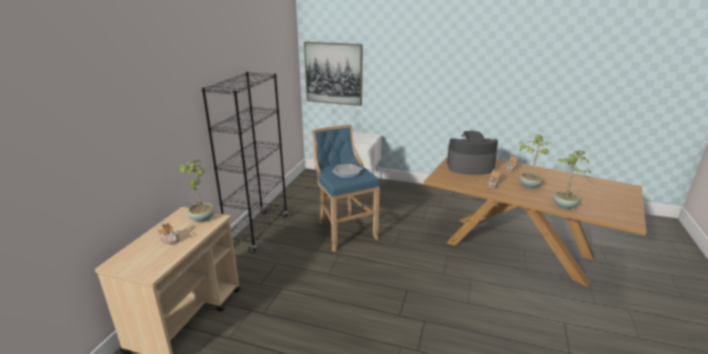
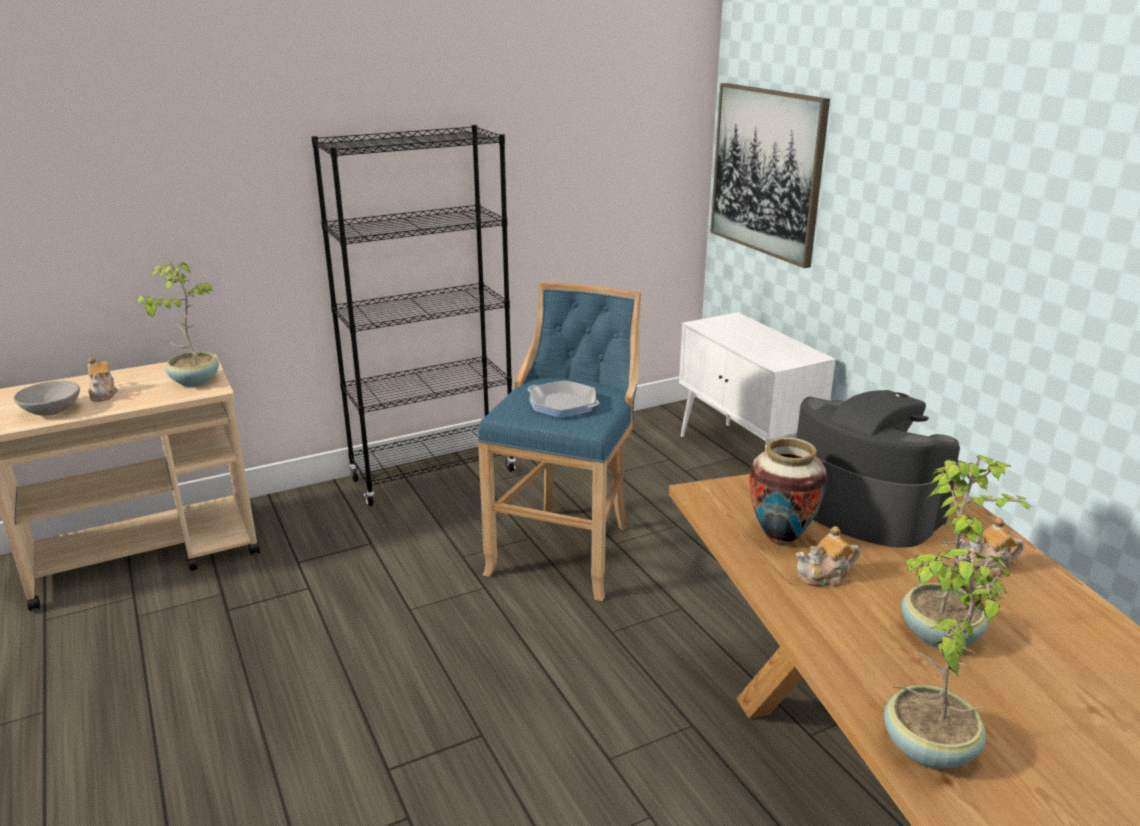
camera: 45 degrees right, 0 degrees up
none -> grey bowl [14,381,80,416]
none -> vase [749,437,827,545]

